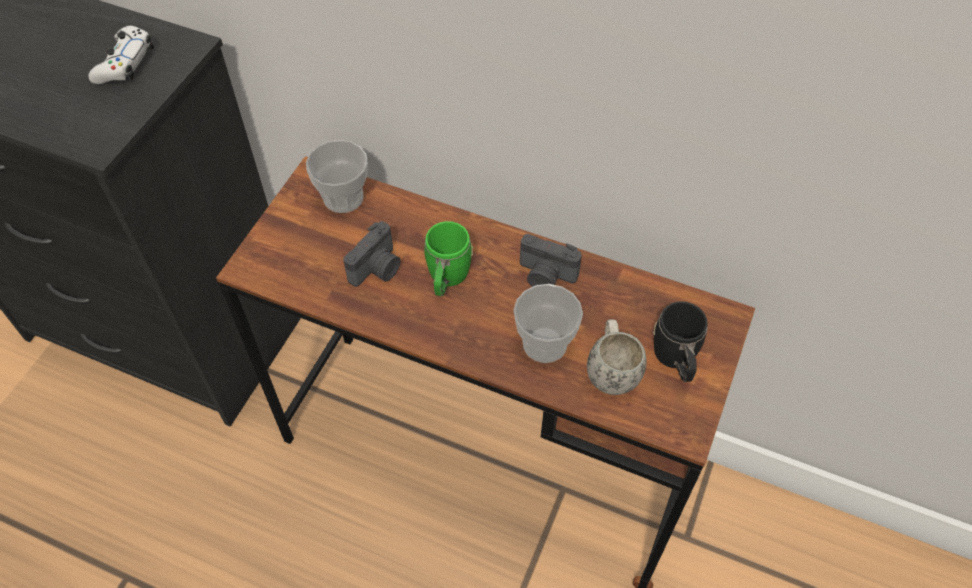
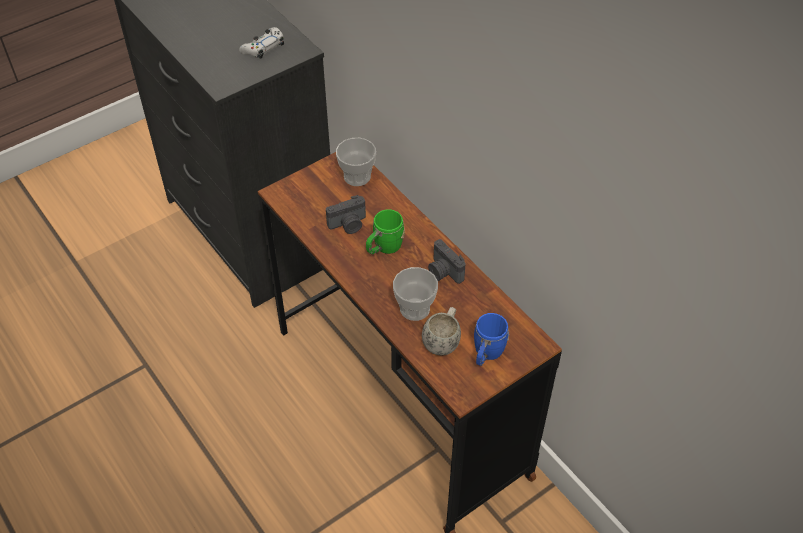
camera: 30 degrees right, 5 degrees down
black mug [653,301,708,382] -> blue mug [474,313,510,366]

